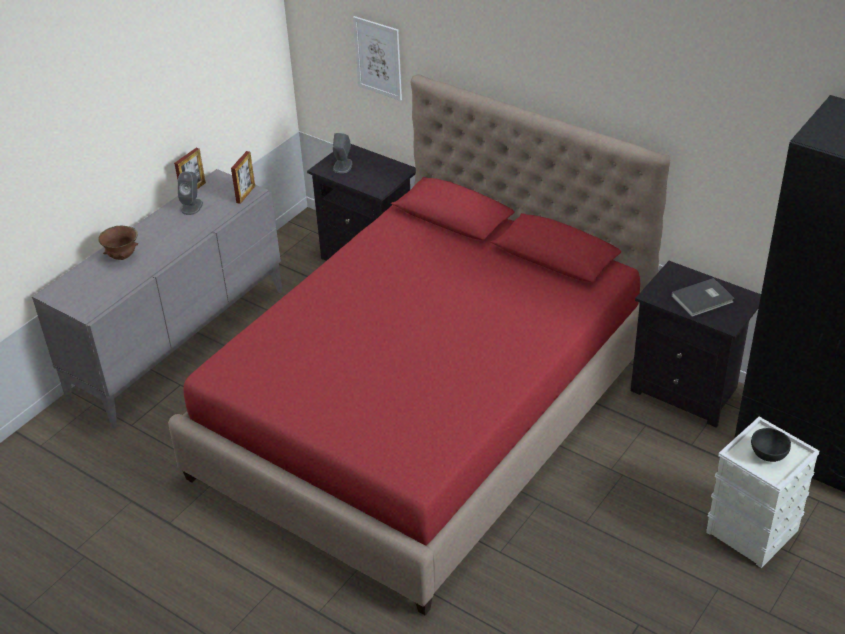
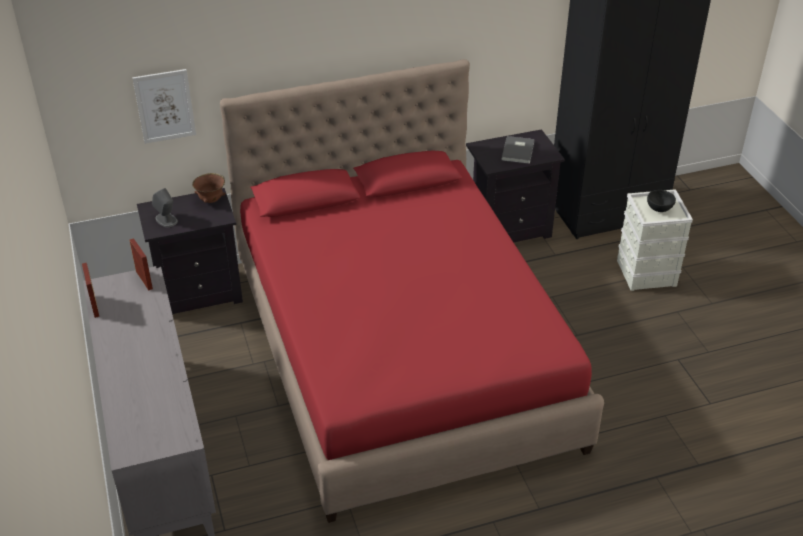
camera: 55 degrees left, 0 degrees up
brown bowl [98,225,138,260] -> brown bowl moved to [192,173,226,203]
grey speaker [178,172,203,215] -> none

